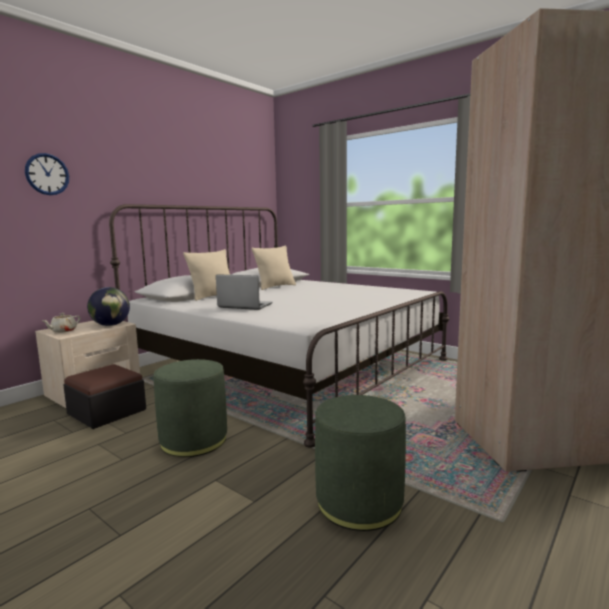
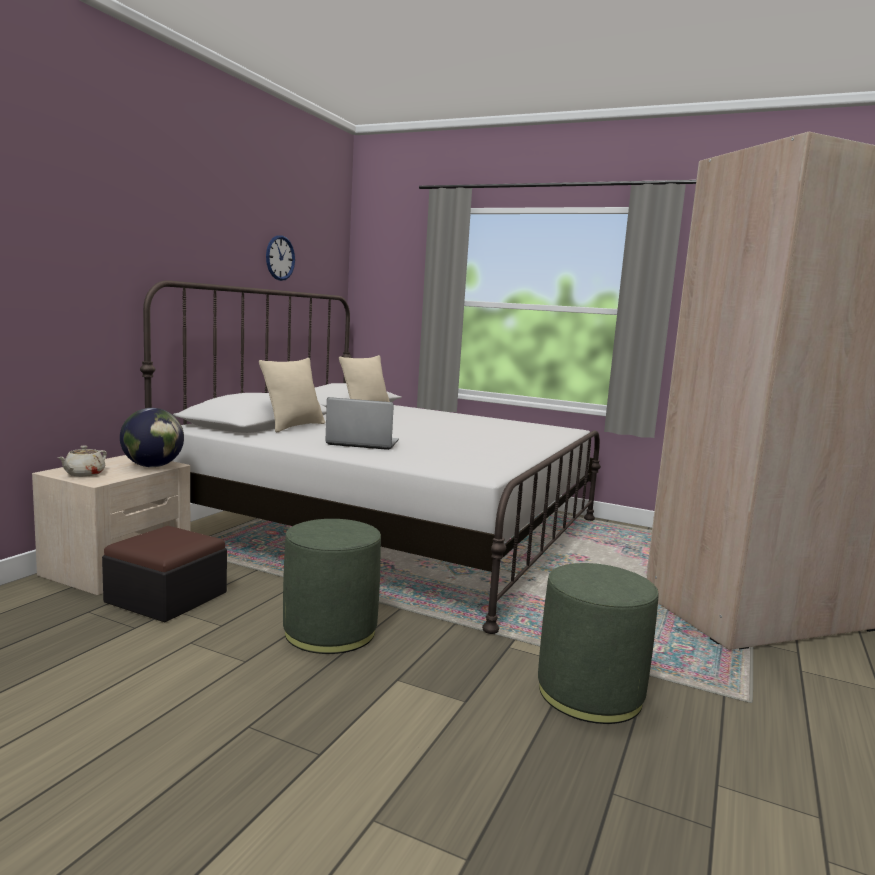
camera: 15 degrees left, 0 degrees up
wall clock [25,153,69,195] -> wall clock moved to [266,235,295,281]

